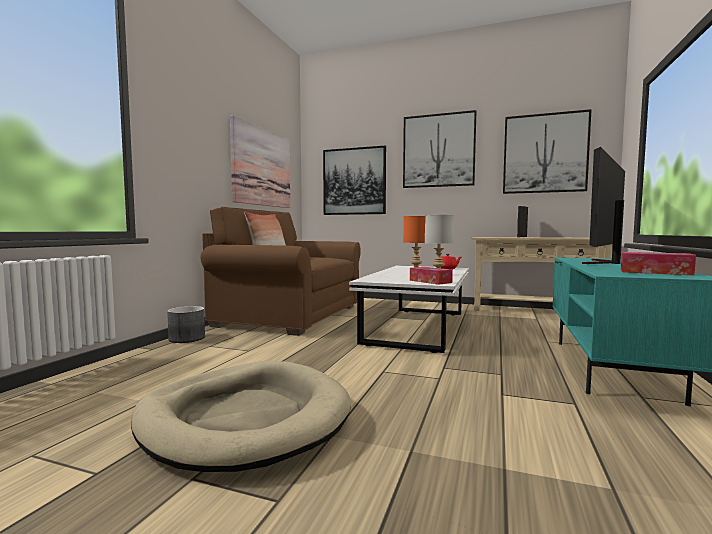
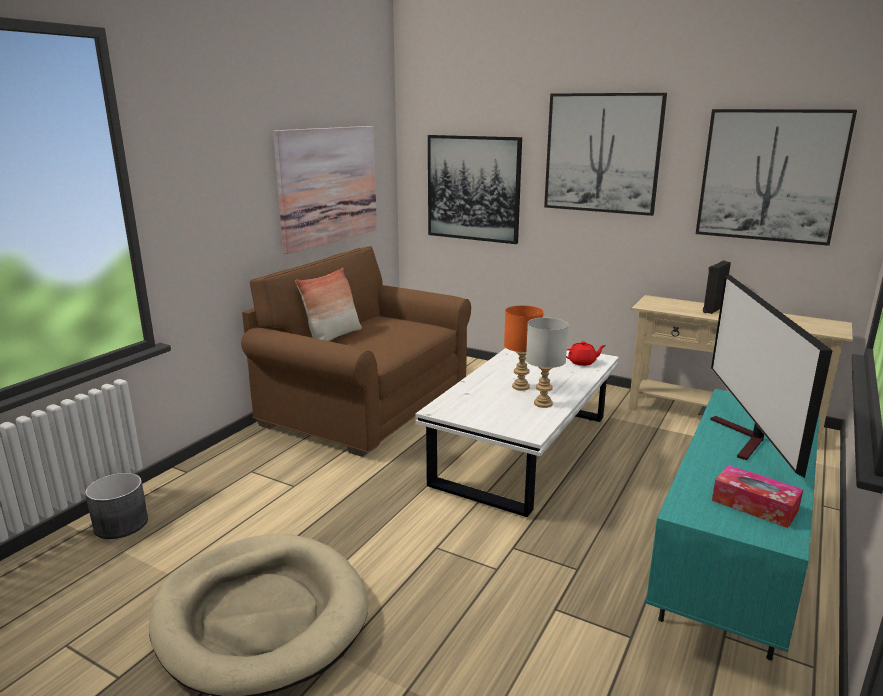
camera: 10 degrees right, 15 degrees up
grey planter [167,306,205,343] -> grey planter moved to [85,473,148,539]
tissue box [410,267,453,285] -> none
television [582,147,625,264] -> television turned 45 degrees counterclockwise [710,275,833,478]

